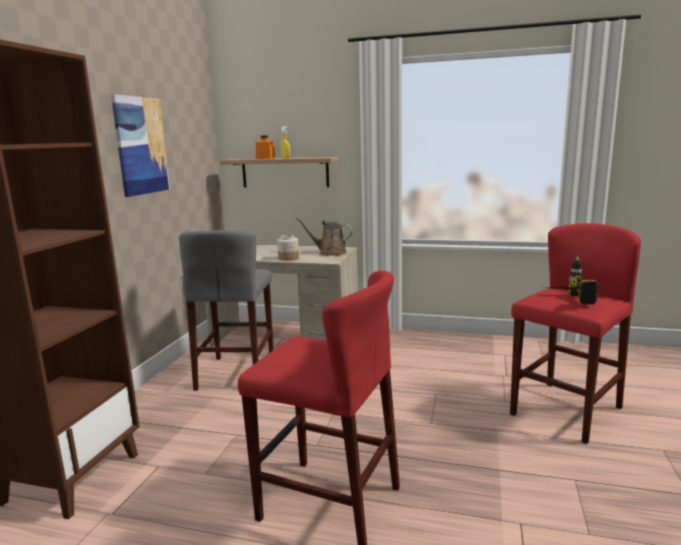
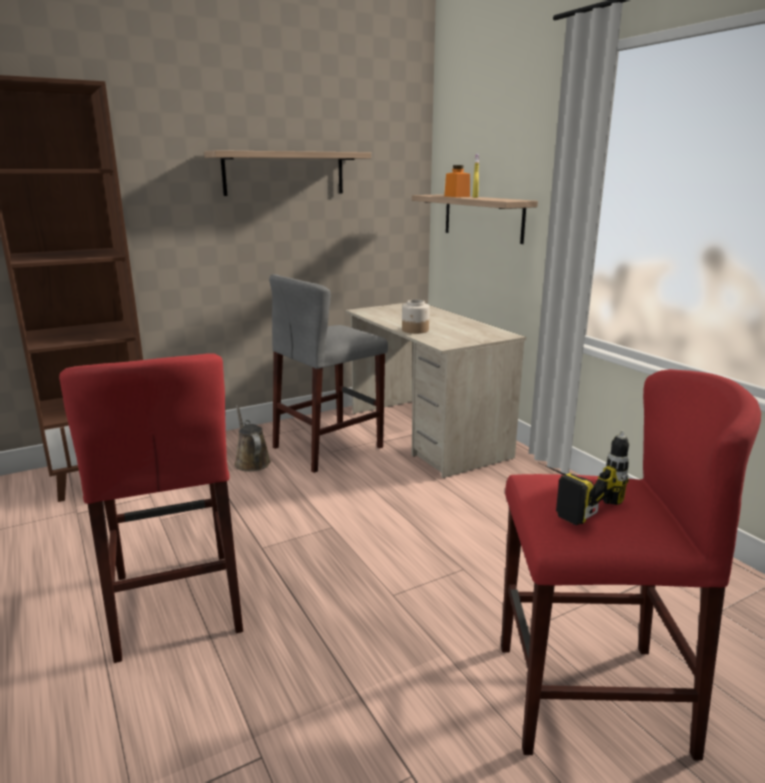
camera: 45 degrees right, 5 degrees up
picture [111,94,170,197] -> shelf [204,150,371,196]
brown watering can [296,218,353,256] -> brown watering can moved to [234,404,271,472]

